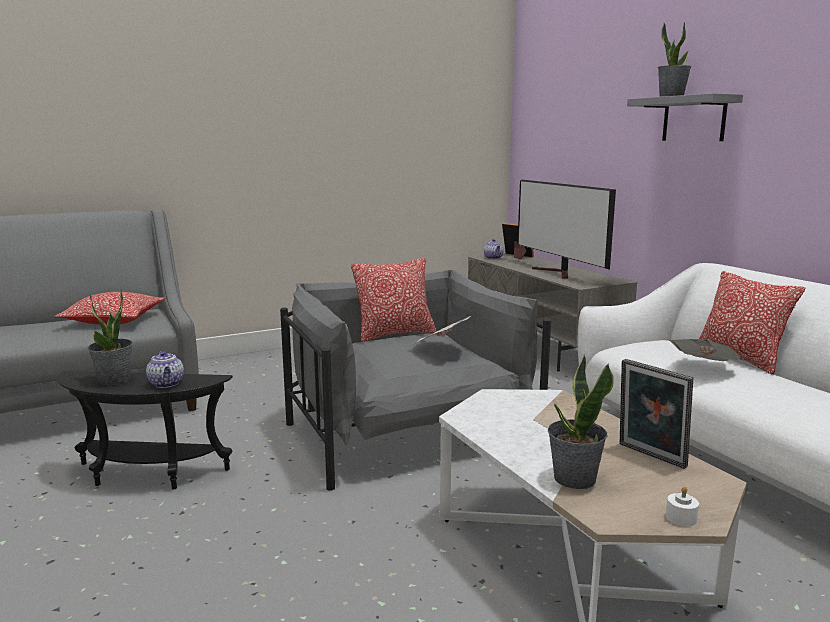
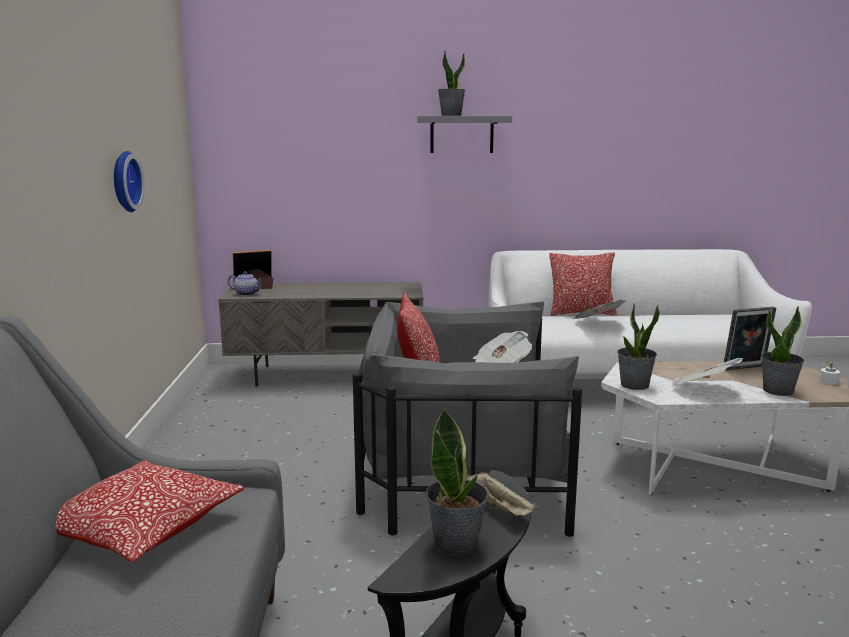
camera: 65 degrees left, 0 degrees up
teapot [146,351,184,388] -> beige tray [466,472,536,516]
television [517,180,616,279] -> none
none -> wall clock [114,151,144,212]
none -> potted plant [617,304,660,390]
none -> newspaper [671,358,743,387]

